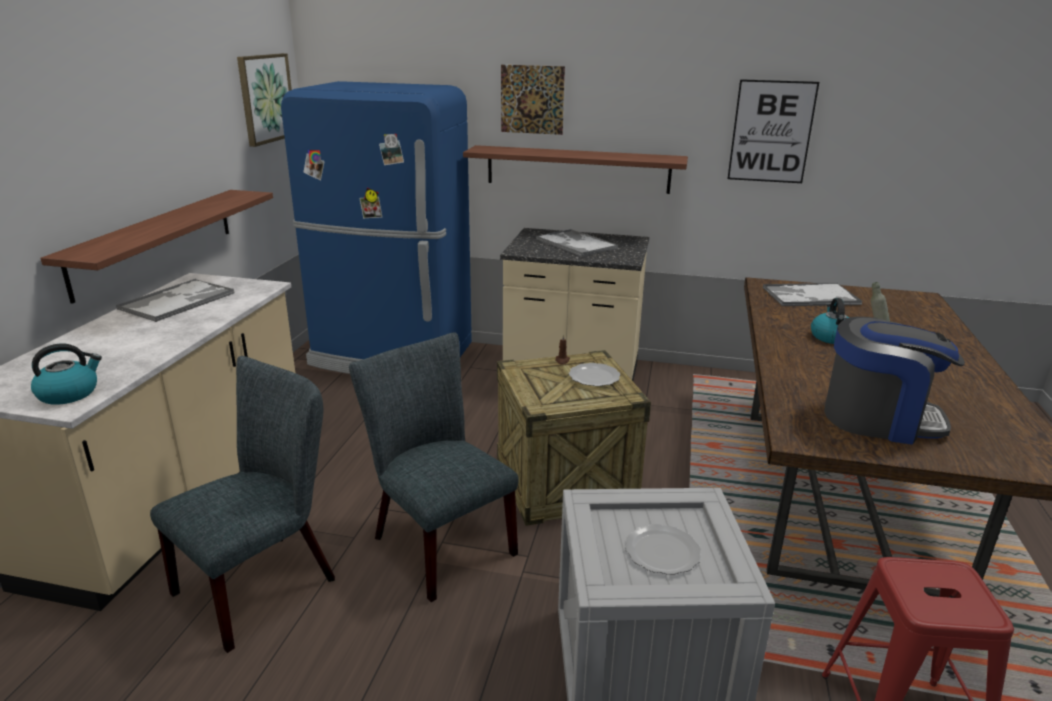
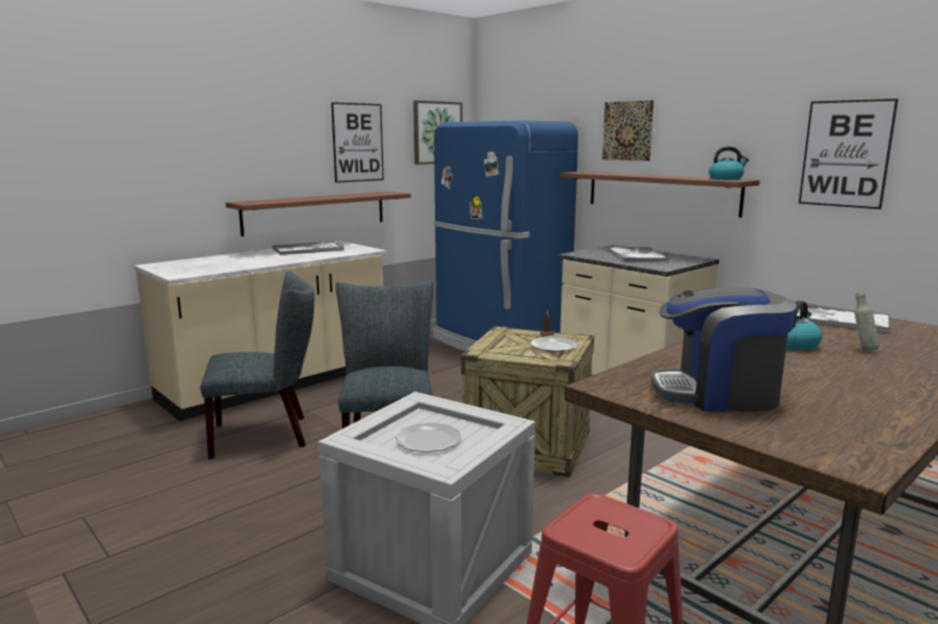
camera: 35 degrees right, 10 degrees down
kettle [31,344,102,405] -> kettle moved to [709,146,749,180]
coffee machine [824,317,965,445] -> coffee machine turned 135 degrees clockwise [651,287,796,412]
none -> picture [331,102,384,183]

